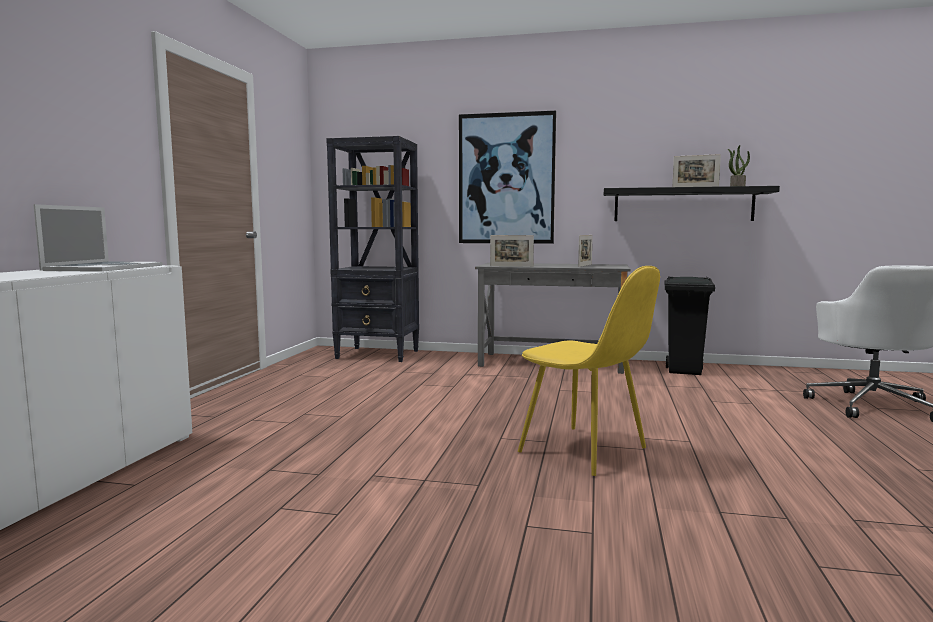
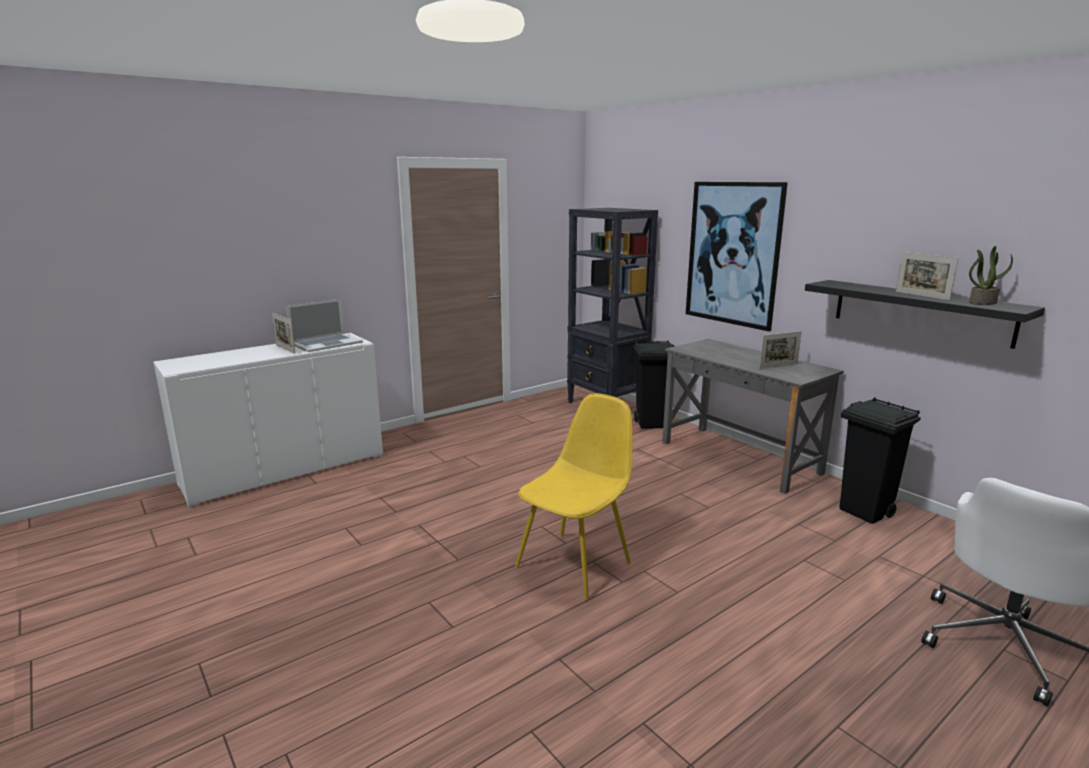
camera: 40 degrees right, 10 degrees up
picture frame [490,235,534,267] -> picture frame moved to [272,313,295,354]
yellow chair [518,266,660,476] -> yellow chair turned 135 degrees counterclockwise [515,393,632,601]
none -> black trash can [633,341,675,429]

